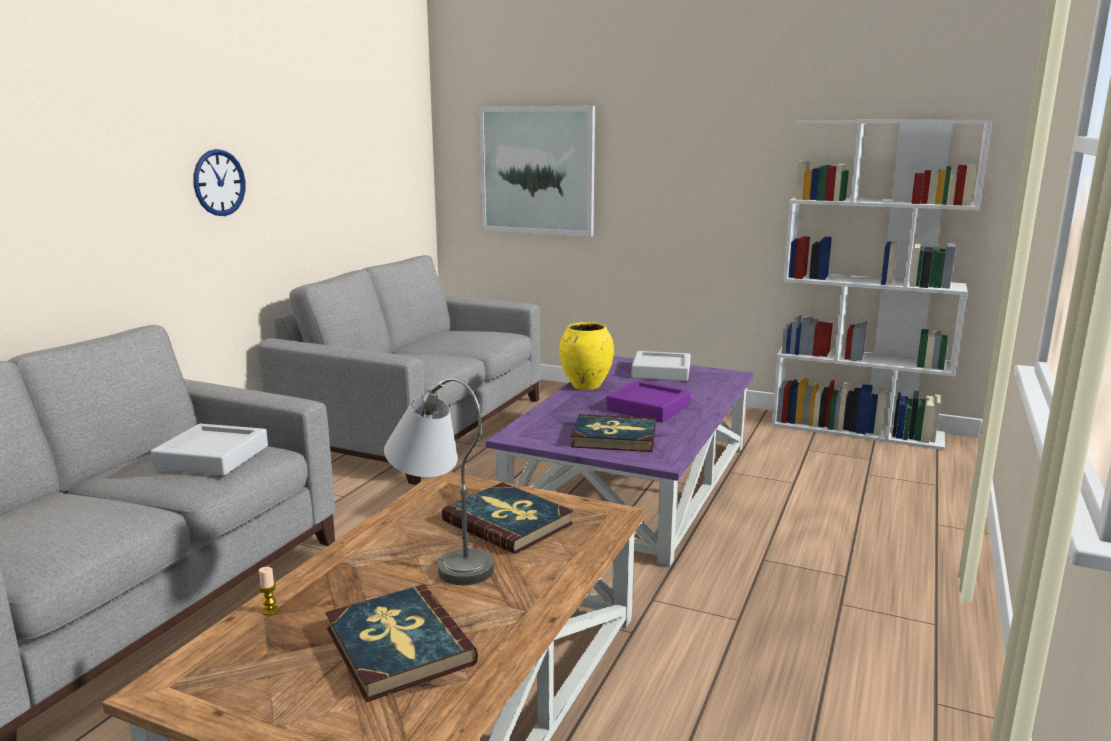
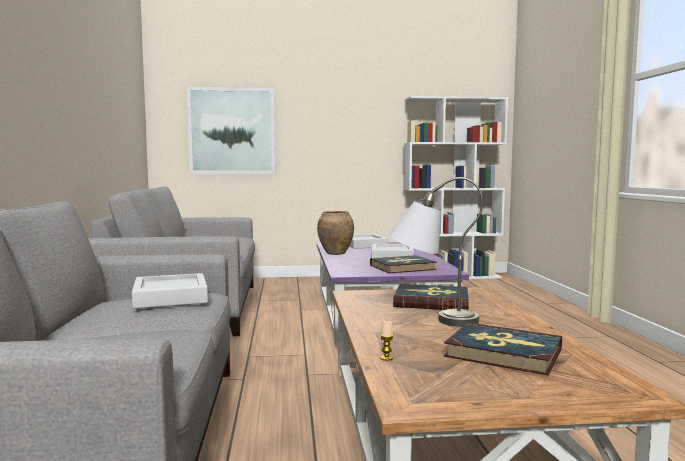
camera: 30 degrees left, 10 degrees down
wall clock [194,149,245,216] -> none
yellow vase [559,322,614,390] -> brown vase [317,211,354,255]
purple tray [606,381,691,422] -> grey tray [372,244,414,258]

